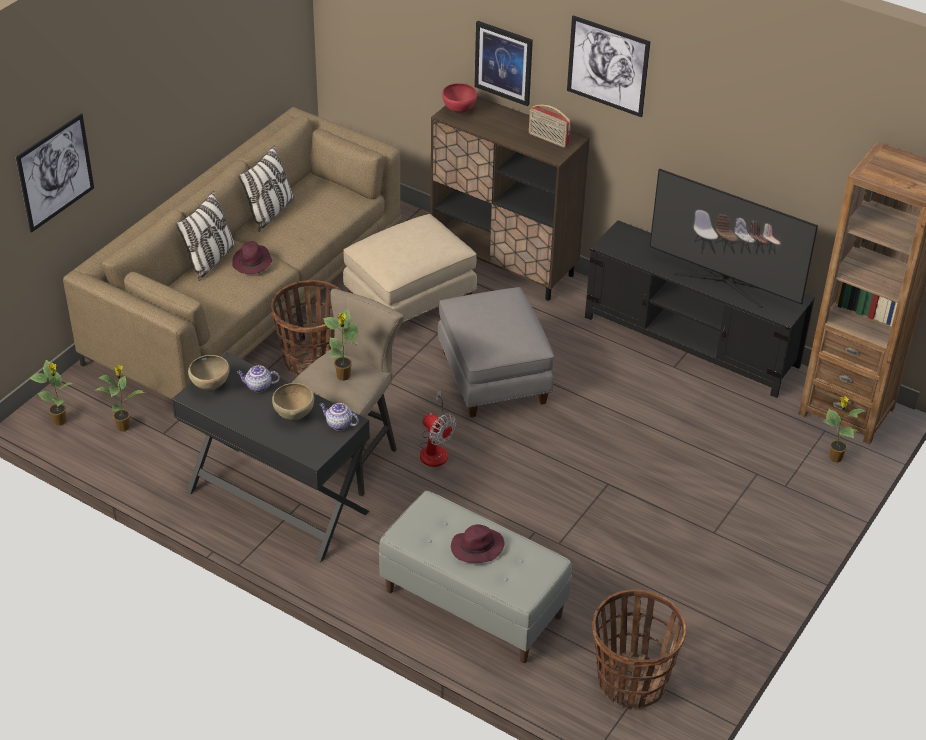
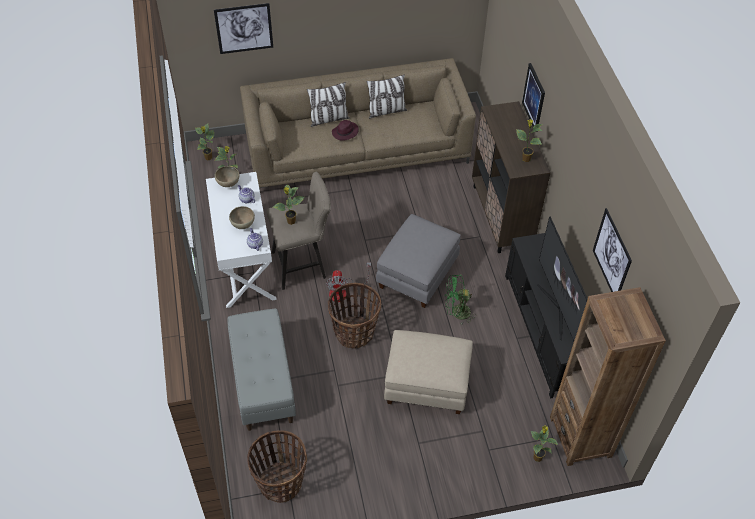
camera: 45 degrees right, 10 degrees up
black desk [172,352,370,563] -> white desk [206,172,277,308]
basket [271,280,341,376] -> basket moved to [328,283,381,349]
beige ottoman [343,214,477,323] -> beige ottoman moved to [384,330,473,414]
red bowl [442,83,477,113] -> none
purple hat [451,524,505,563] -> none
radio [529,105,571,148] -> potted plant [516,119,543,162]
picture [567,15,650,118] -> picture moved to [593,208,632,292]
none -> green fan [445,274,477,325]

